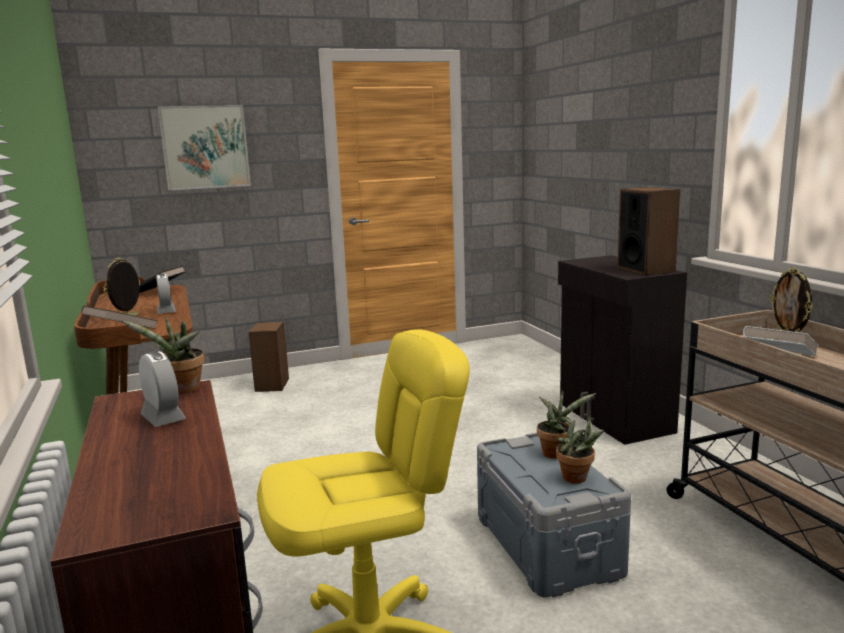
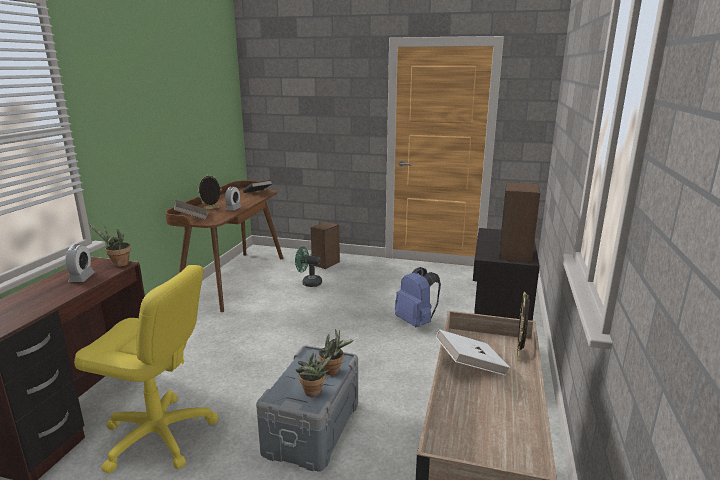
camera: 35 degrees right, 5 degrees up
picture [158,105,251,190] -> none
none -> green fan [295,247,322,287]
none -> blue backpack [395,267,441,327]

